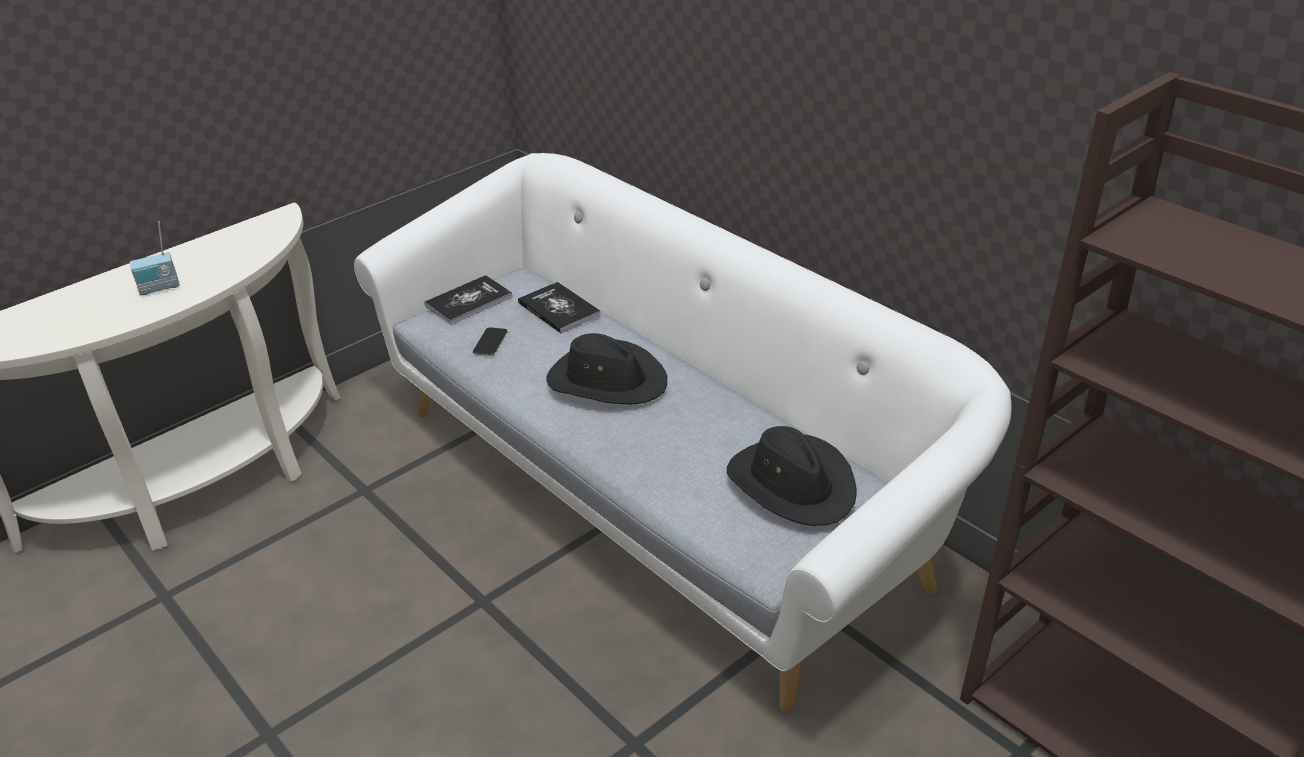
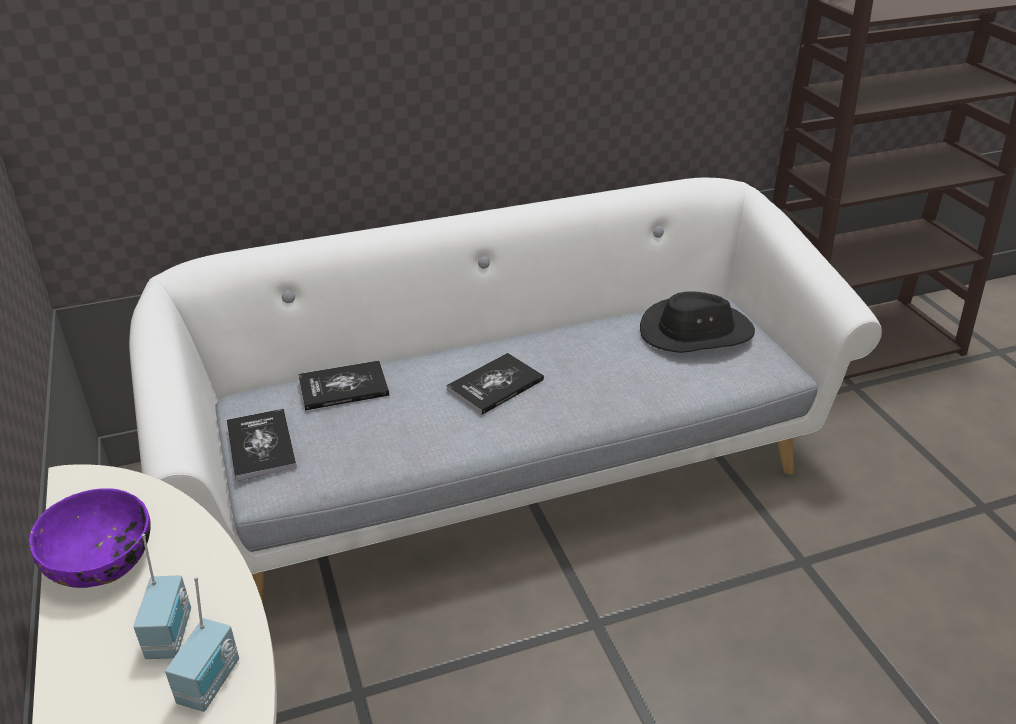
camera: 70 degrees left, 0 degrees up
phone [473,327,507,356] -> none
black hat [546,333,667,404] -> book [446,353,544,415]
none -> purple bowl [29,488,150,588]
none -> radio [165,577,239,712]

